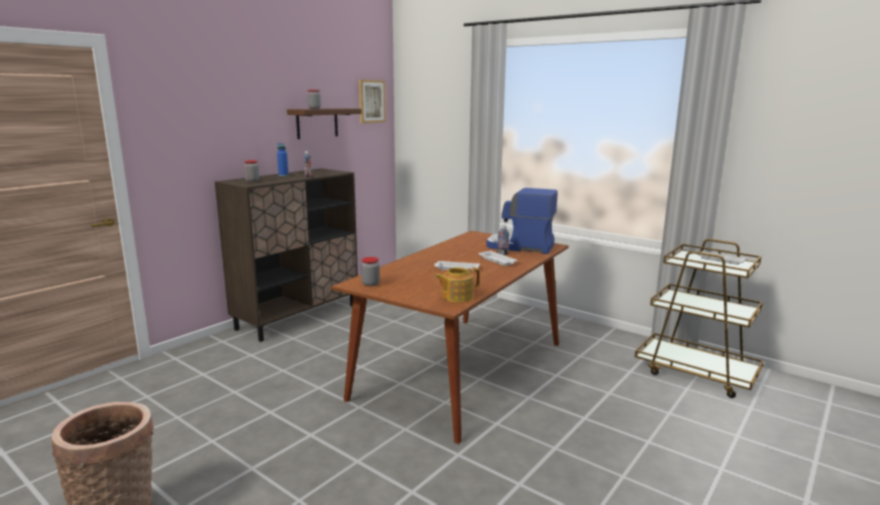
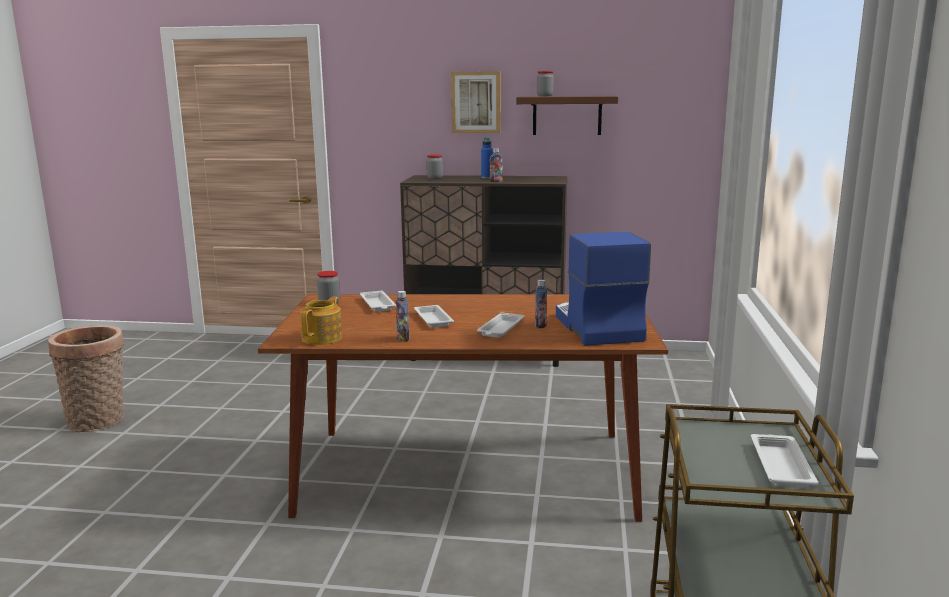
camera: 60 degrees right, 0 degrees up
picture [359,80,386,123] -> picture moved to [451,71,500,133]
teapot [435,267,480,302] -> teapot turned 75 degrees clockwise [300,296,342,345]
none -> white tray [360,290,396,312]
none -> bottle [396,291,409,342]

